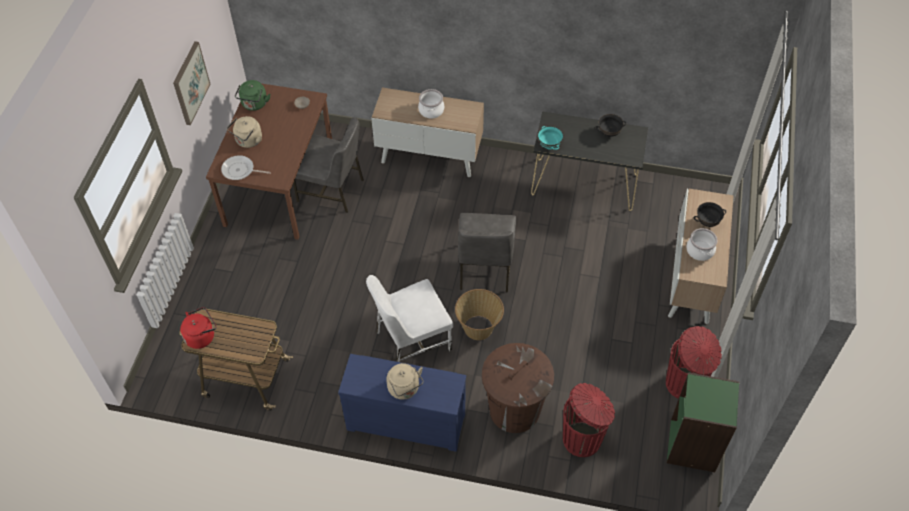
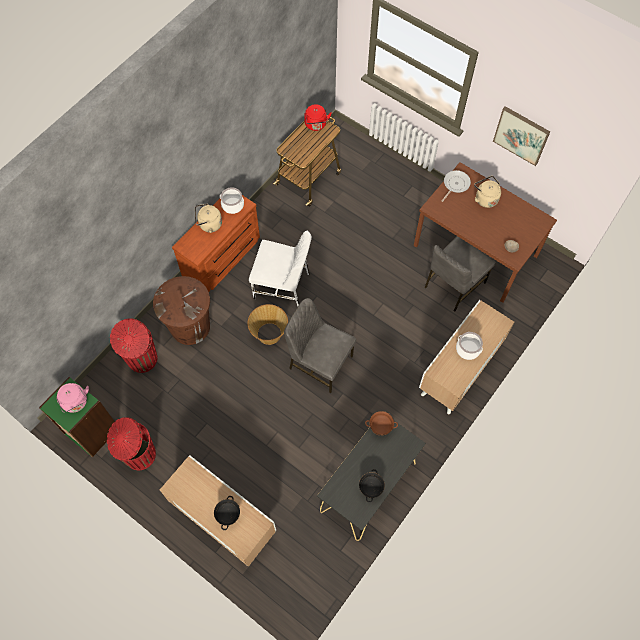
camera: 115 degrees right, 10 degrees up
green kettle [235,80,270,111] -> none
blue dresser [338,354,466,452] -> brown dresser [172,195,260,292]
white chair [366,275,453,362] -> white chair turned 105 degrees clockwise [249,231,312,307]
turquoise bowl [538,126,563,150] -> brown bowl [365,411,398,436]
cooking pot [686,228,717,261] -> cooking pot moved to [220,187,244,214]
none -> pink kettle [57,383,89,413]

